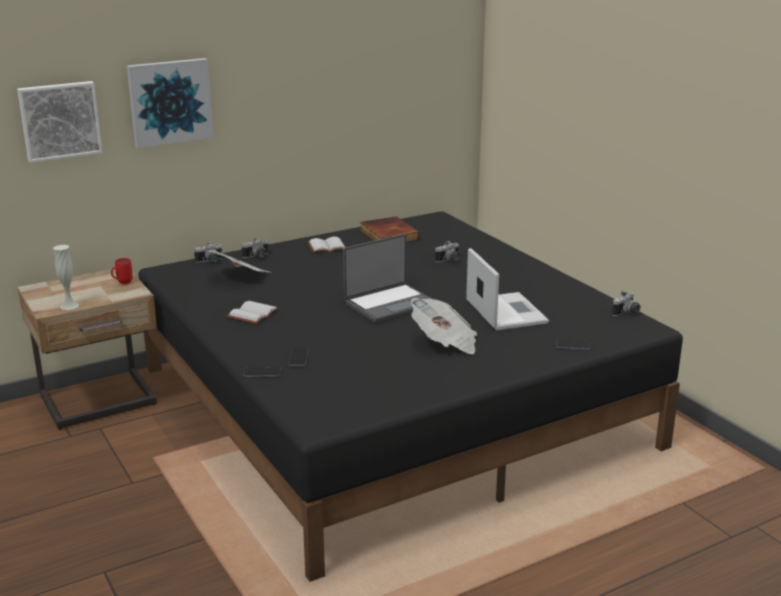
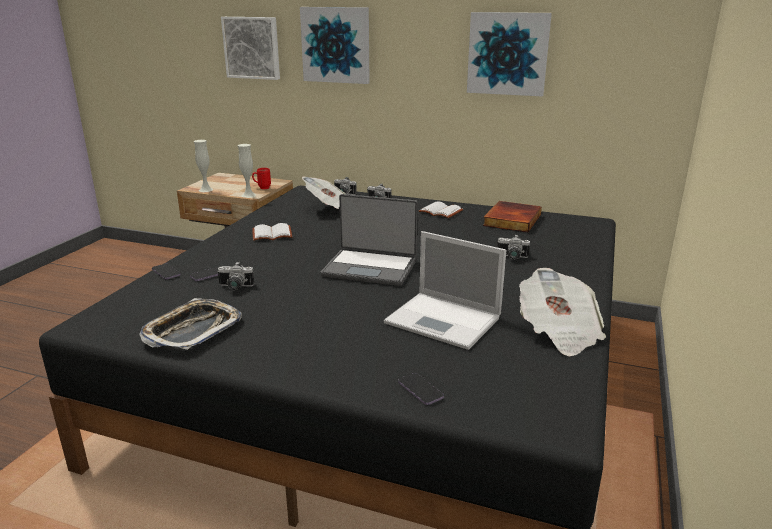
camera: 50 degrees right, 0 degrees up
newspaper [411,298,477,354] -> newspaper moved to [519,268,606,356]
laptop [466,248,549,330] -> laptop turned 90 degrees clockwise [384,231,506,350]
camera [611,291,640,316] -> camera moved to [218,262,255,291]
none -> tray [139,298,242,350]
none -> white vase [238,144,256,198]
none -> picture [467,12,552,96]

